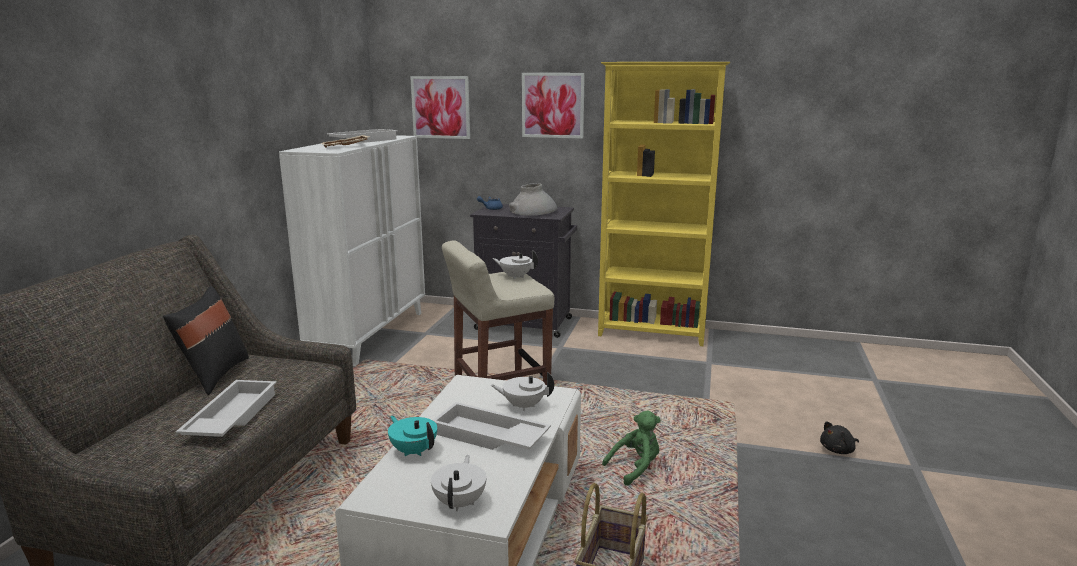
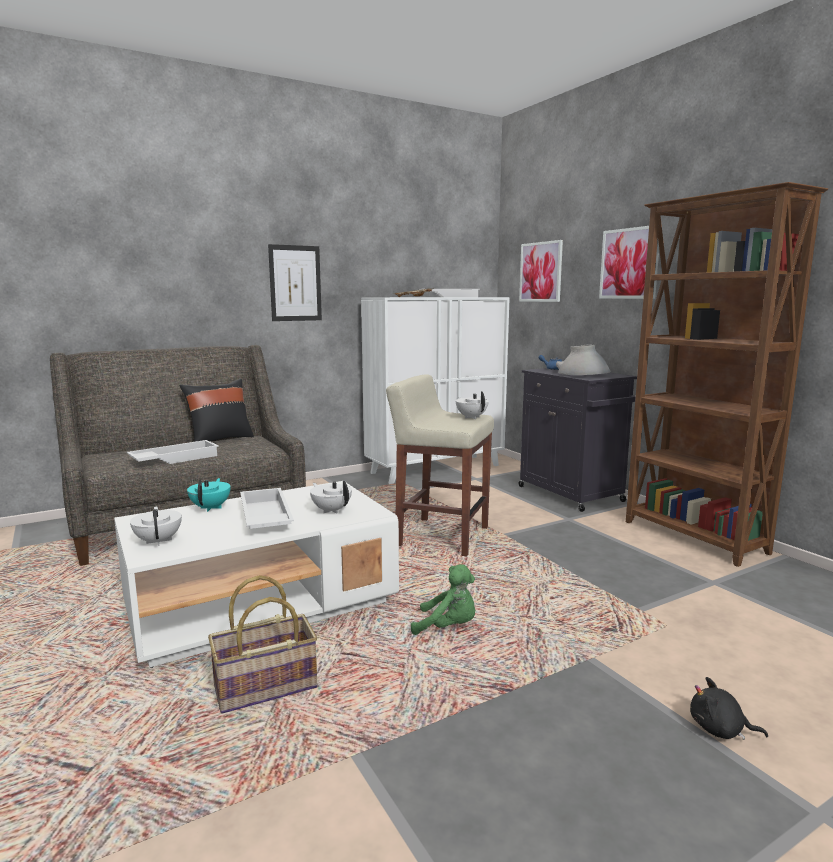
camera: 45 degrees right, 5 degrees down
white teapot [431,455,486,511] -> white teapot turned 75 degrees counterclockwise [130,506,182,546]
yellow bookcase [598,62,730,346] -> brown bookcase [626,182,828,567]
none -> picture [268,244,322,321]

